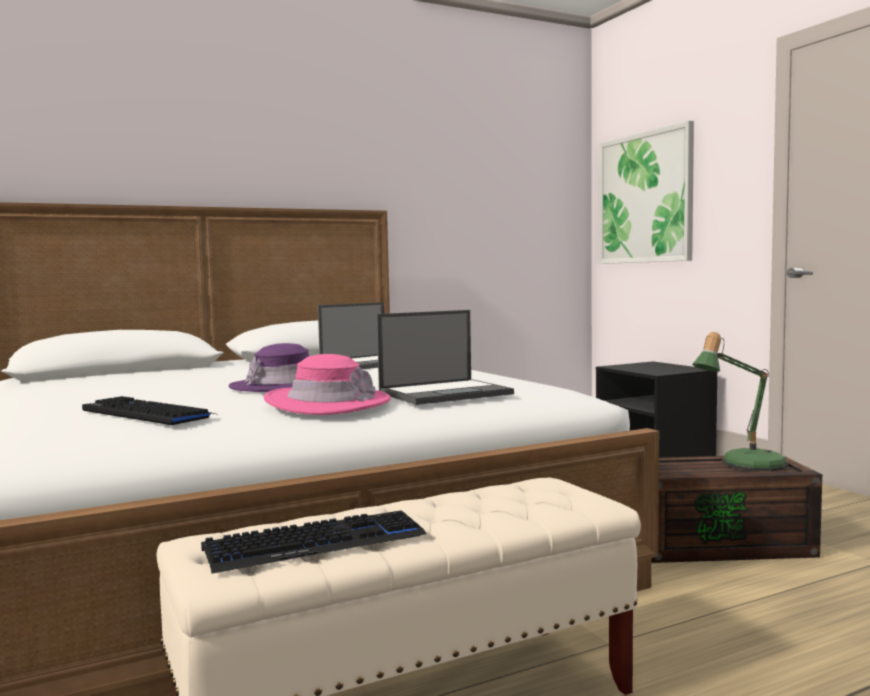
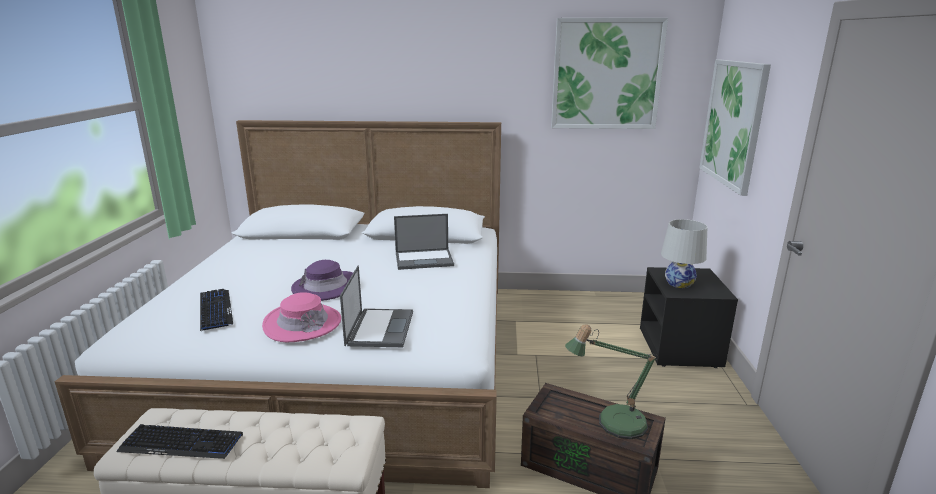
camera: 30 degrees right, 15 degrees up
laptop [377,310,514,405] -> laptop turned 90 degrees counterclockwise [340,266,413,347]
none -> picture [551,18,668,129]
none -> white table lamp [661,219,707,288]

